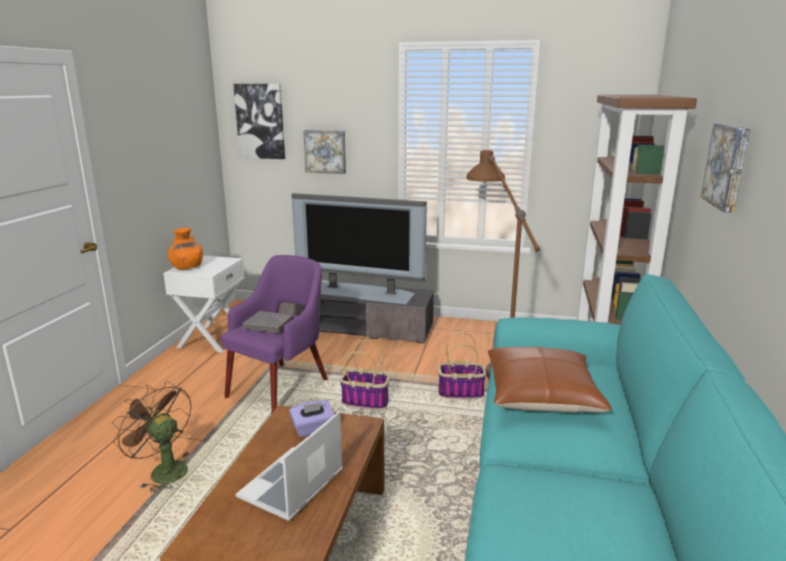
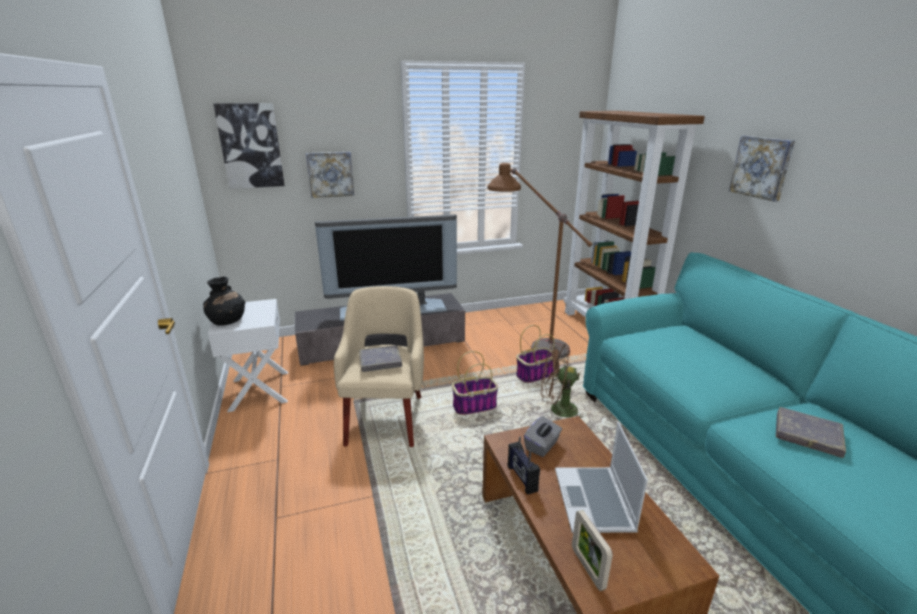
camera: 30 degrees left, 5 degrees up
brown fan [112,381,191,492] -> brown fan moved to [541,343,587,418]
orange vase [168,228,203,269] -> black vase [203,277,245,326]
purple armchair [221,255,328,413] -> beige armchair [334,286,424,447]
purple tissue box [289,400,334,437] -> grey tissue box [524,416,562,457]
brown pillow [488,346,612,413] -> none
none -> radio [508,437,540,495]
none -> picture frame [572,510,613,591]
none -> grey book [776,407,846,458]

